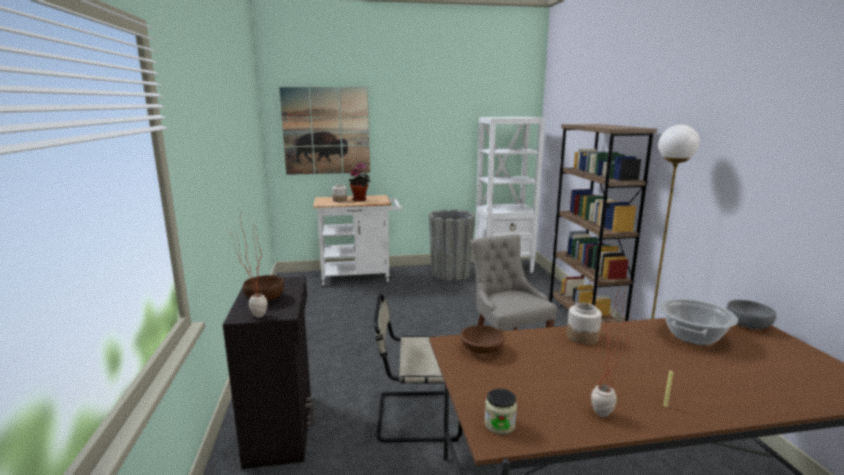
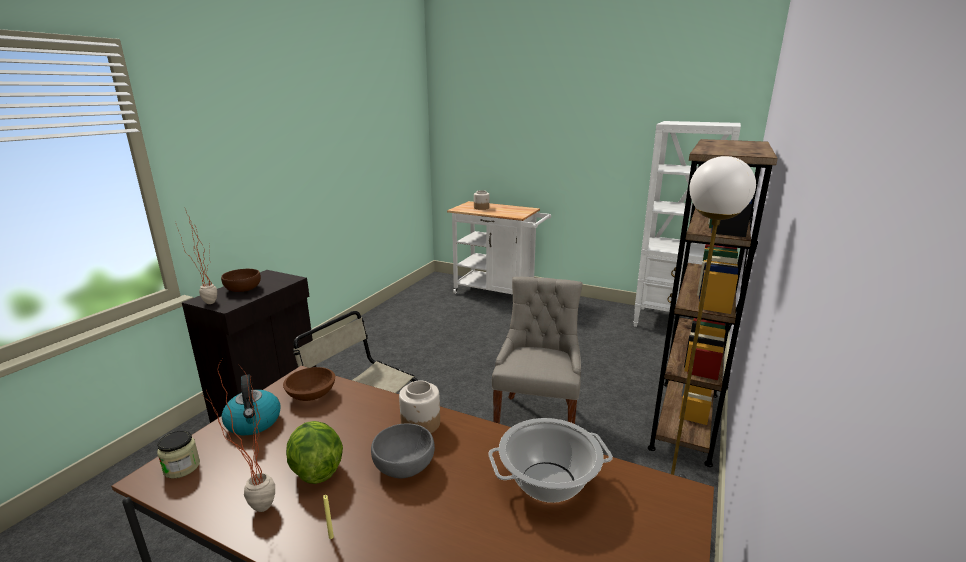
camera: 35 degrees right, 5 degrees up
picture [279,87,370,175] -> none
potted plant [349,162,370,201] -> none
grey planter [429,209,475,281] -> none
grey bowl [727,300,776,329] -> grey bowl moved to [371,424,435,479]
none -> kettle [222,375,281,435]
none -> lettuce [286,421,343,484]

